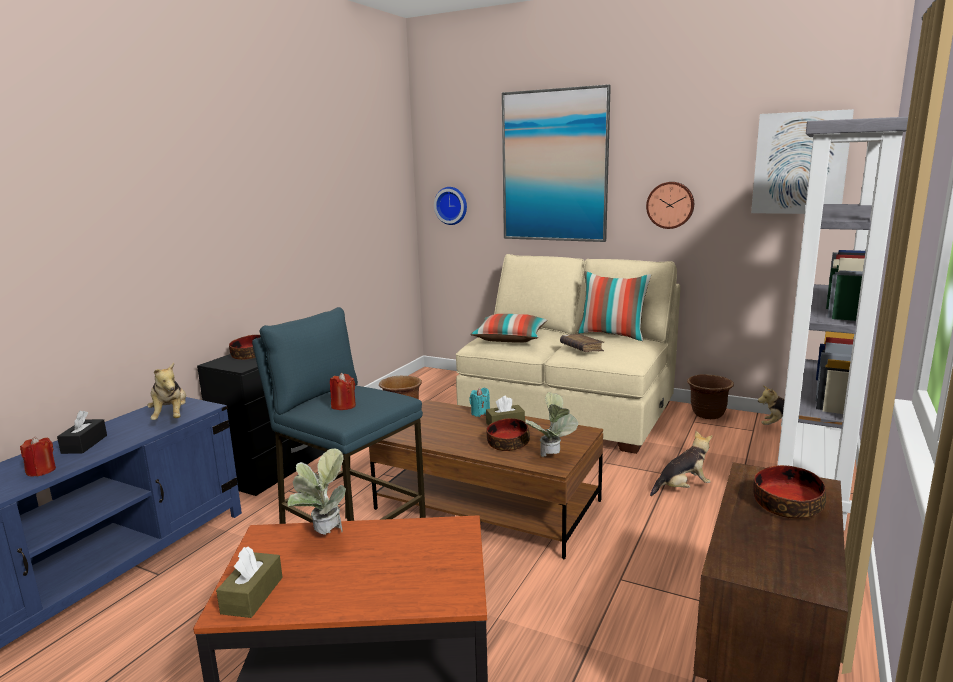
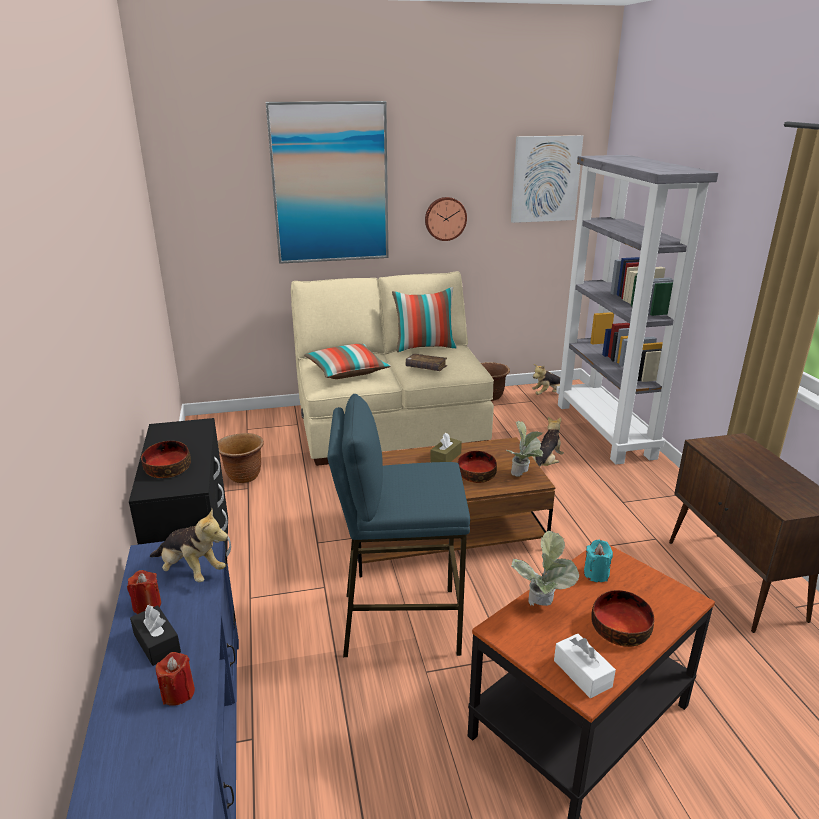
camera: 40 degrees left, 10 degrees up
brown tissue box [216,547,283,618] -> white tissue box [554,634,616,698]
red candle [330,373,356,410] -> red candle moved to [127,570,161,614]
wall clock [434,187,467,225] -> none
turquoise candle [469,387,490,417] -> turquoise candle moved to [584,540,613,582]
bowl [753,465,826,519] -> bowl moved to [591,590,654,647]

